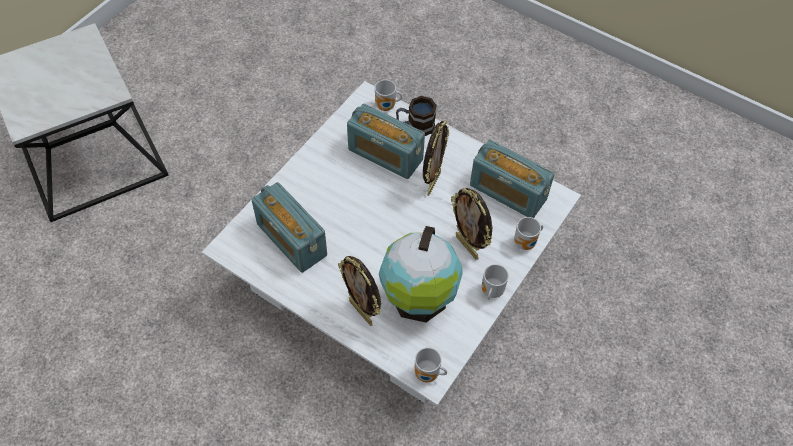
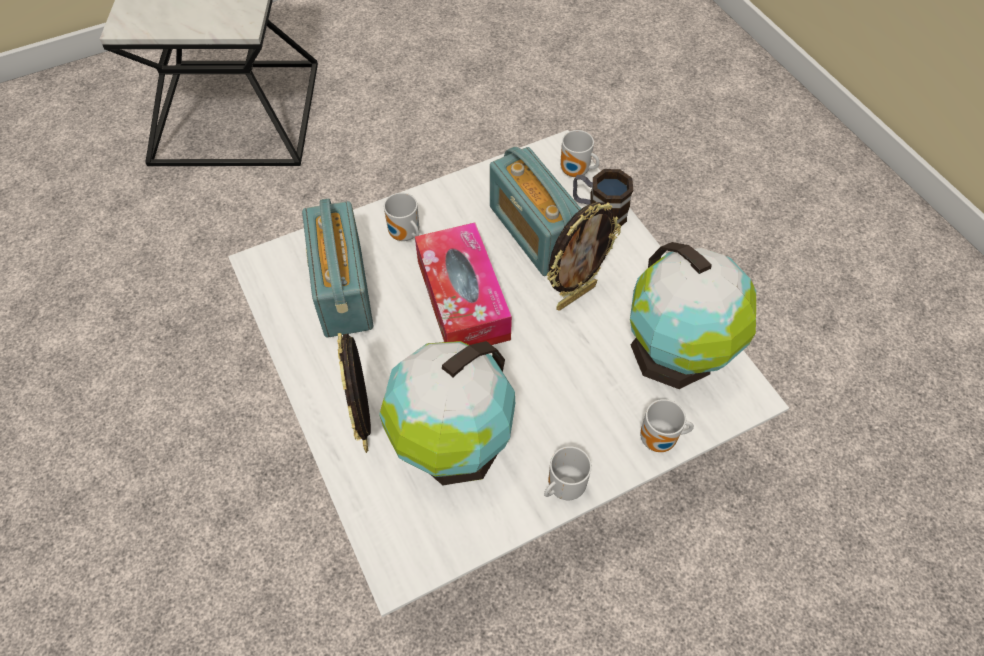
camera: 30 degrees right, 0 degrees up
mug [414,347,447,382] -> mug moved to [384,193,419,241]
picture frame [451,188,492,260] -> none
radio [470,140,554,218] -> globe [630,242,756,389]
none -> tissue box [415,222,512,345]

